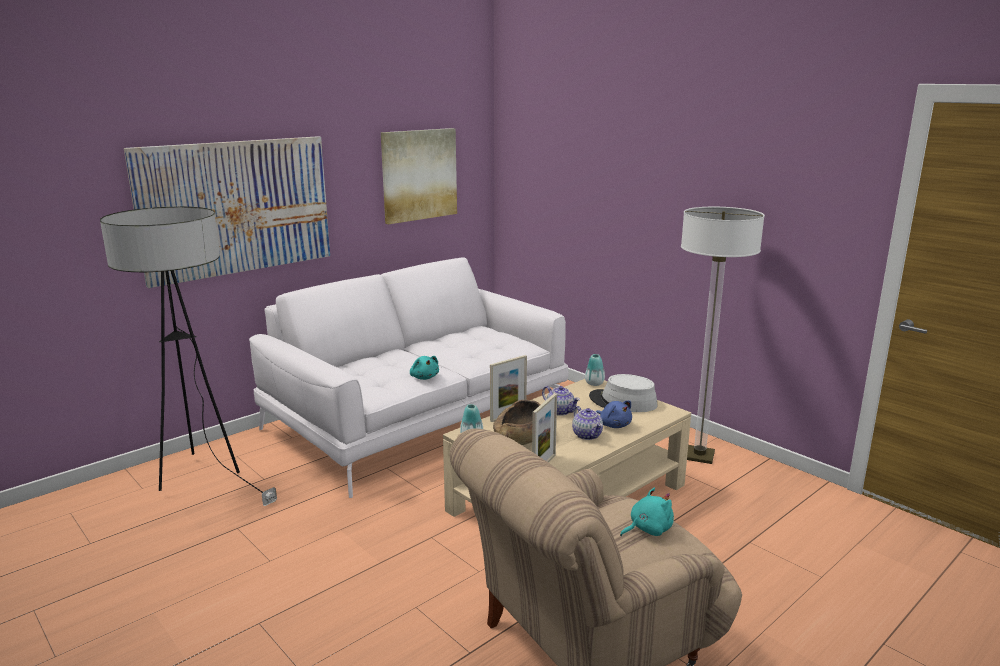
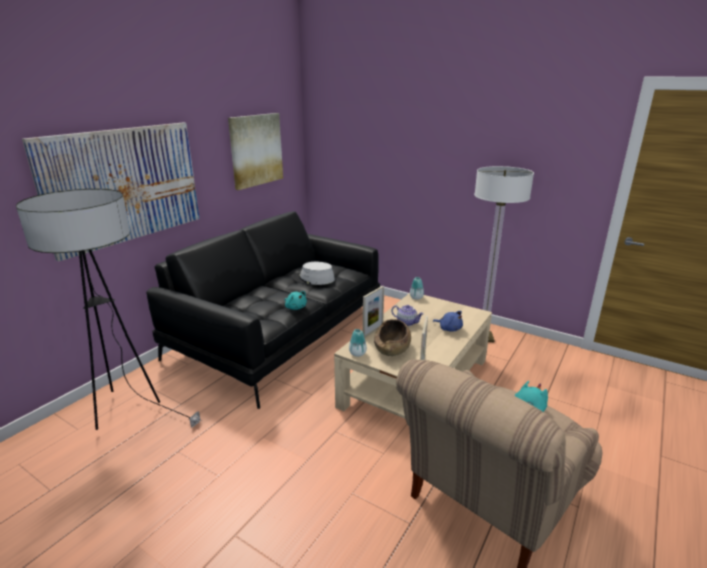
camera: 15 degrees left, 5 degrees up
white sofa [249,257,569,498] -> black sofa [146,211,380,409]
teapot [572,406,603,440] -> none
grey hat [589,374,657,412] -> grey hat moved to [292,262,335,285]

